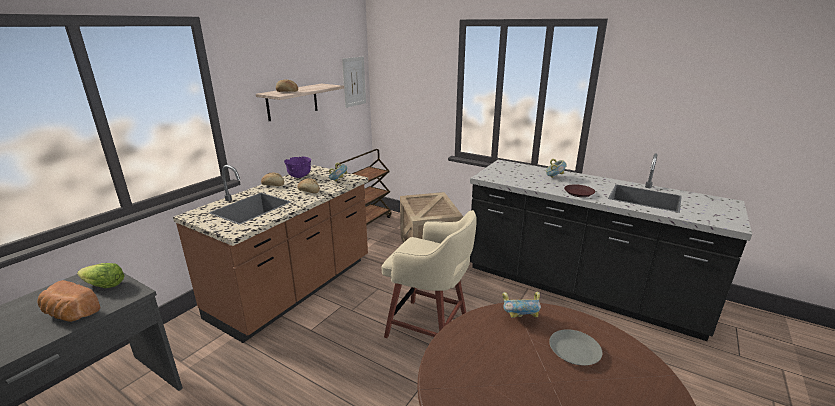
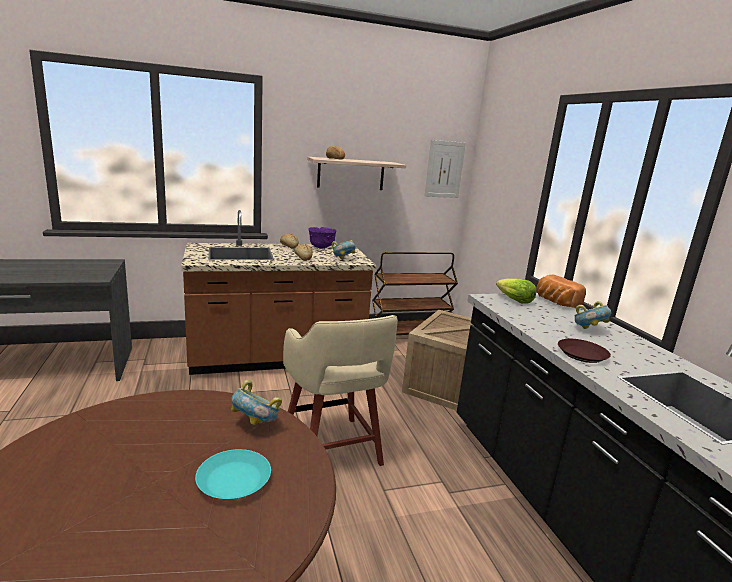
camera: 40 degrees right, 5 degrees down
bread [37,280,100,322] -> bread moved to [536,275,586,308]
lettuce [77,263,125,288] -> lettuce moved to [496,278,536,303]
grey plate [549,329,603,365] -> turquoise plate [195,449,271,500]

